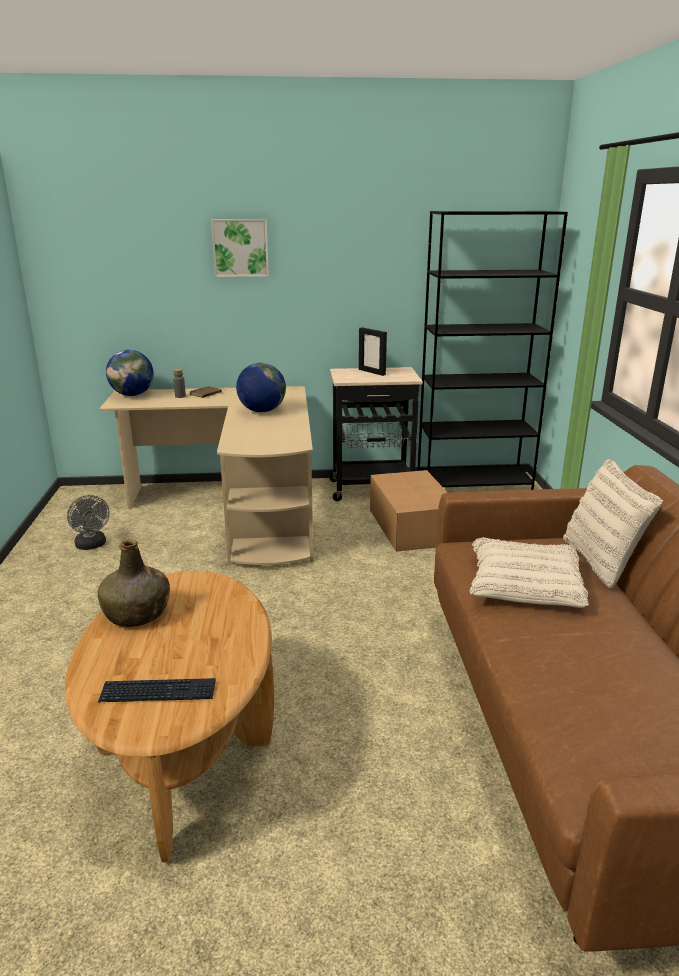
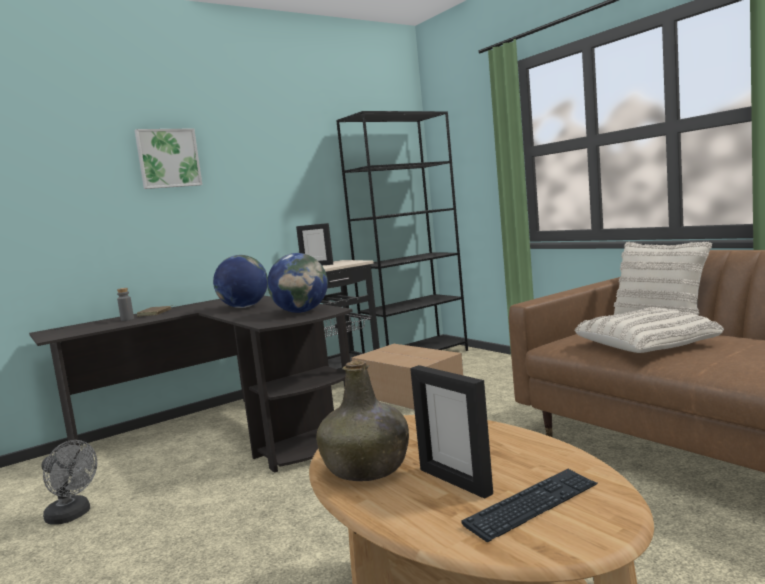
camera: 30 degrees left, 15 degrees down
beige desk [99,386,313,565] -> black desk [29,296,353,473]
globe [106,350,154,396] -> globe moved to [267,253,328,313]
none -> picture frame [410,365,493,499]

